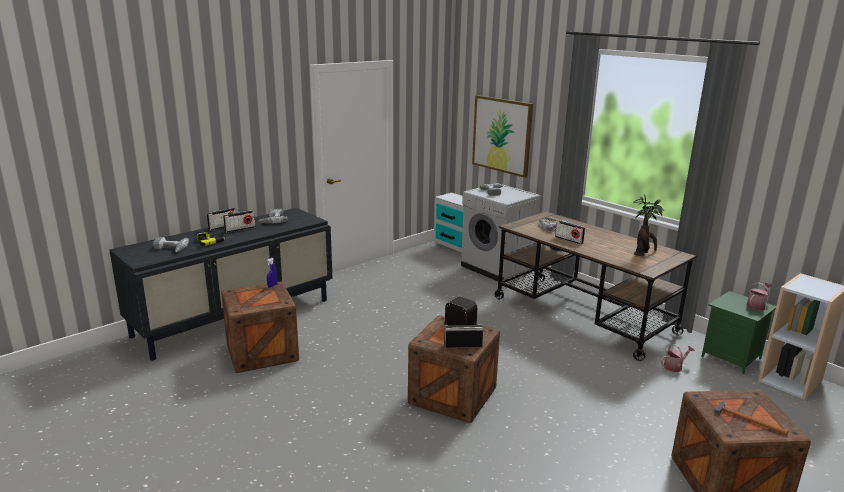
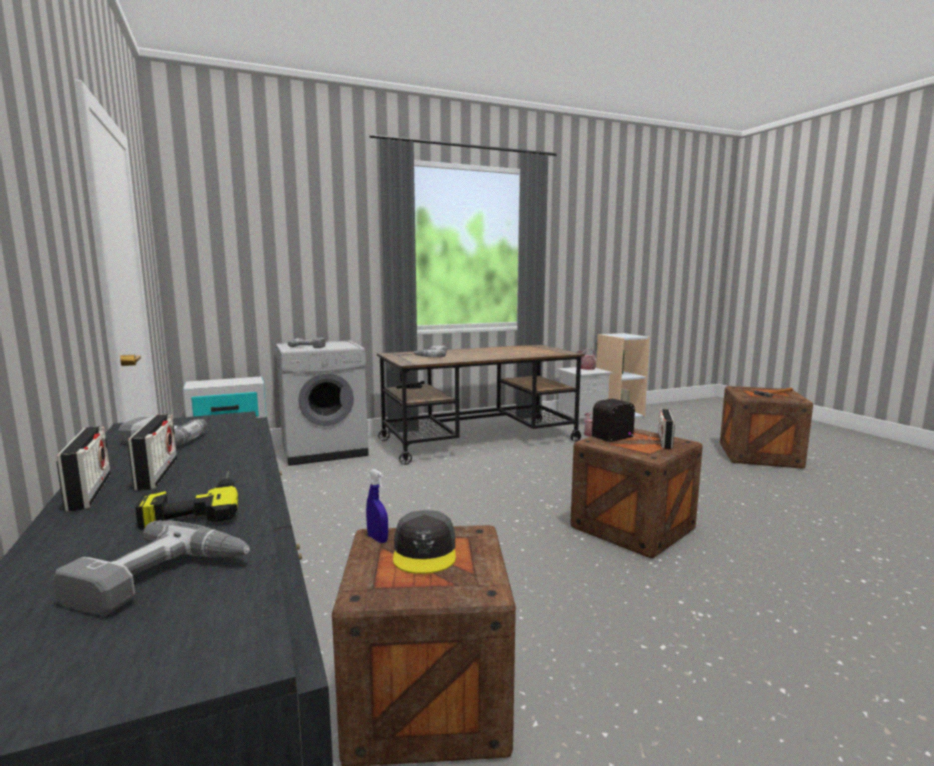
camera: 70 degrees left, 10 degrees down
picture [472,95,533,178] -> none
radio [555,220,585,245] -> none
potted plant [634,194,663,256] -> none
green nightstand [701,291,776,374] -> grey nightstand [557,367,613,419]
none -> grey cap [393,510,456,574]

